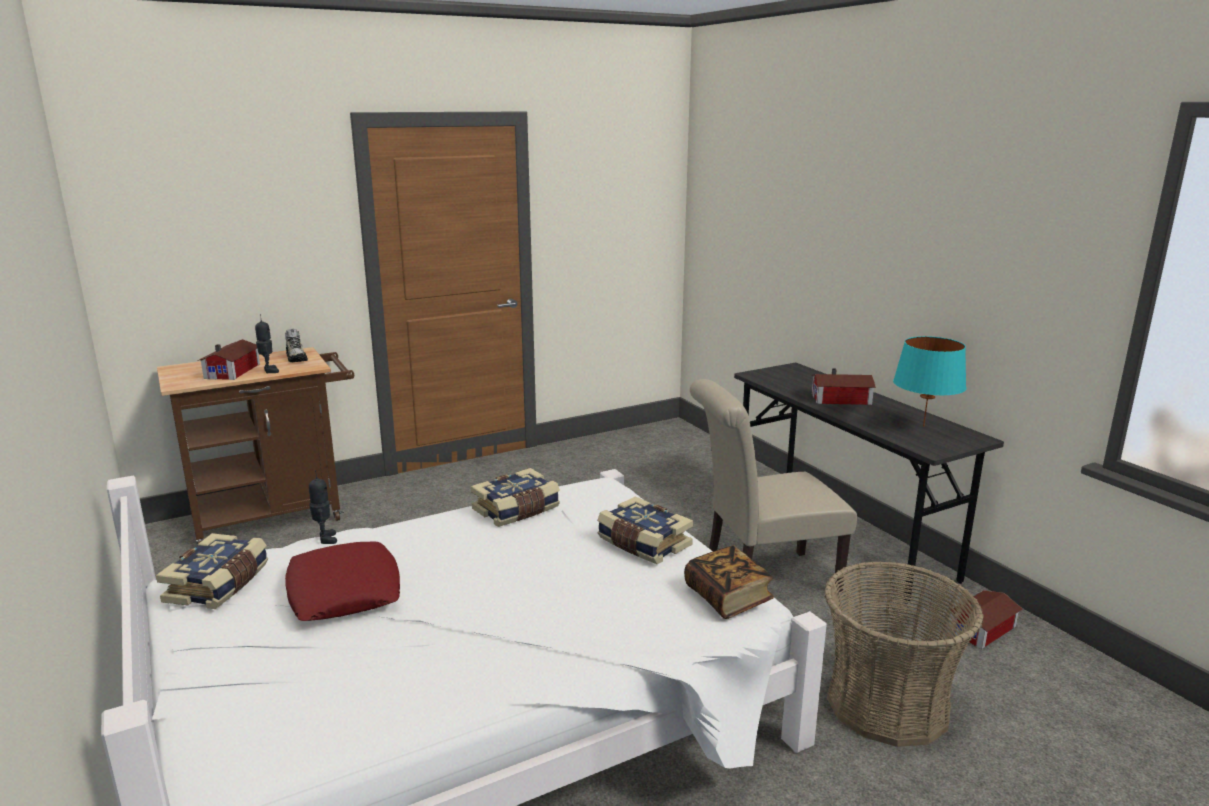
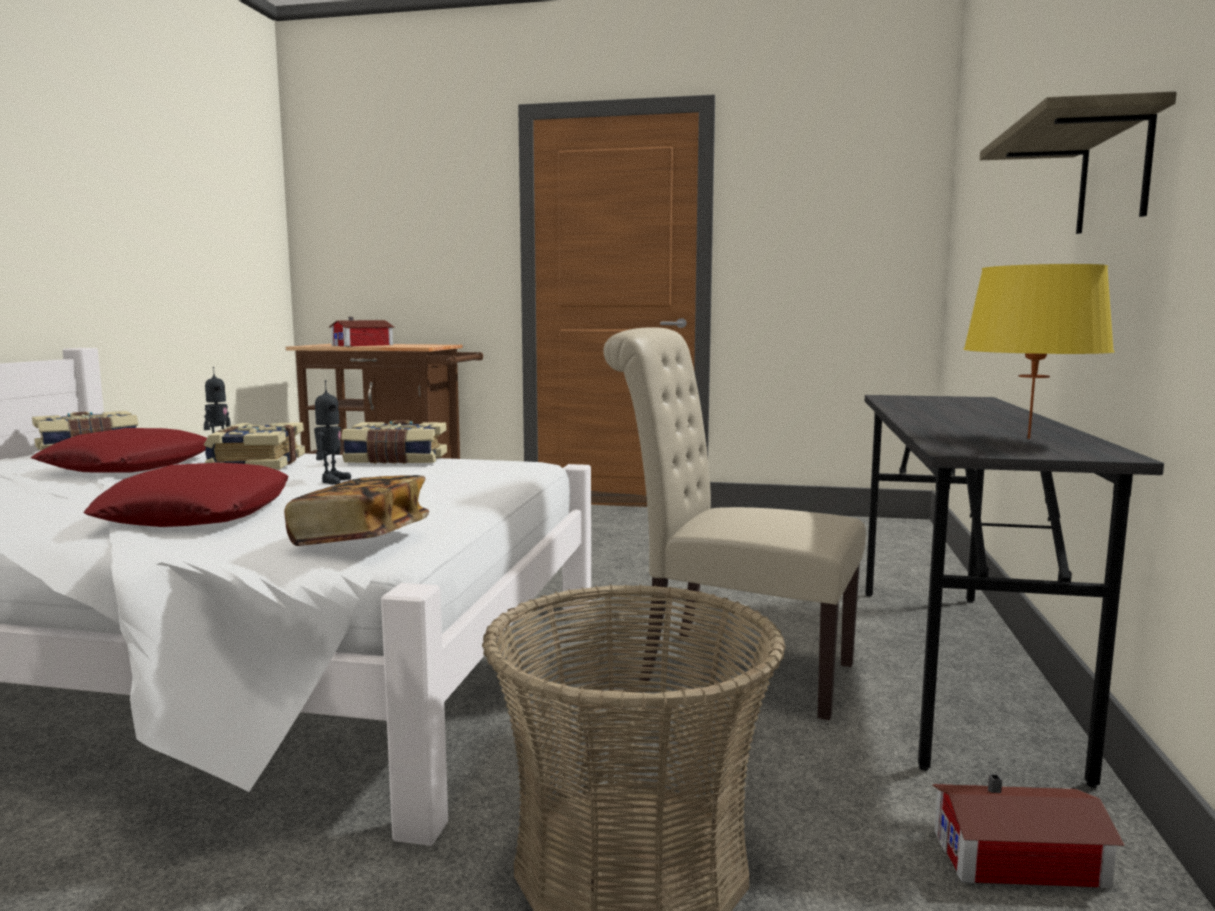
camera: 40 degrees right, 10 degrees down
toy robot [255,314,279,373] -> toy robot moved to [314,380,351,485]
shoe [285,329,308,362] -> none
book [597,496,693,564] -> book moved to [204,422,305,470]
toy house [812,368,876,405] -> none
turquoise table lamp [893,336,966,427] -> yellow table lamp [963,264,1114,439]
none -> red pillow [84,463,289,527]
none -> shelf [980,91,1177,234]

